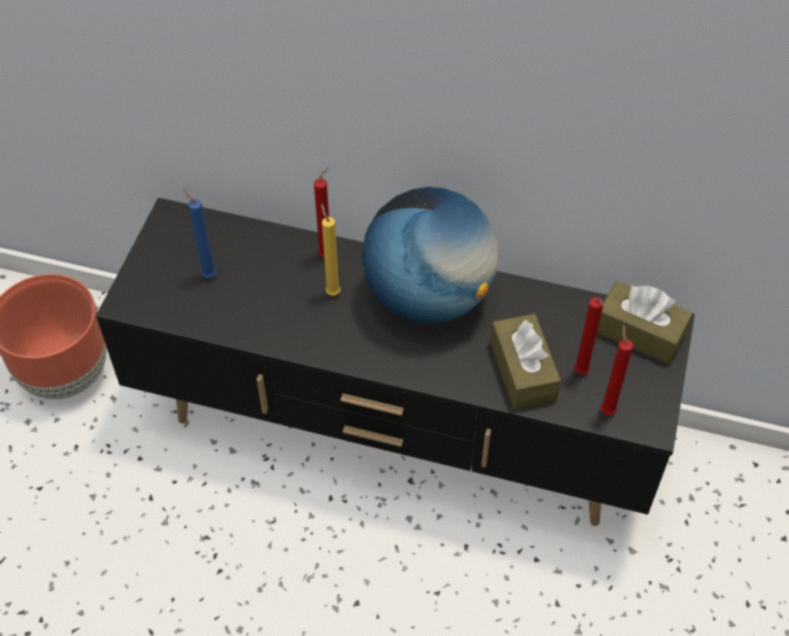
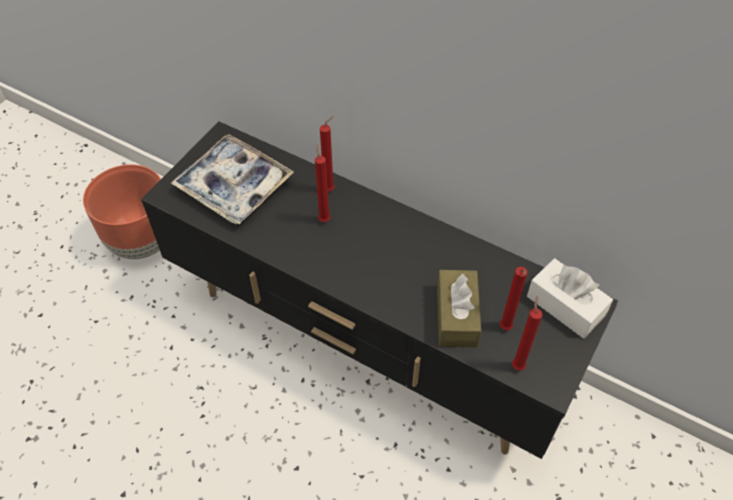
camera: 15 degrees right, 0 degrees up
blue candle [183,188,216,278] -> tray [171,134,294,224]
yellow candle [321,204,341,296] -> red candle [315,144,331,222]
globe [362,187,498,324] -> none
brown tissue box [597,281,693,364] -> white tissue box [527,258,613,338]

